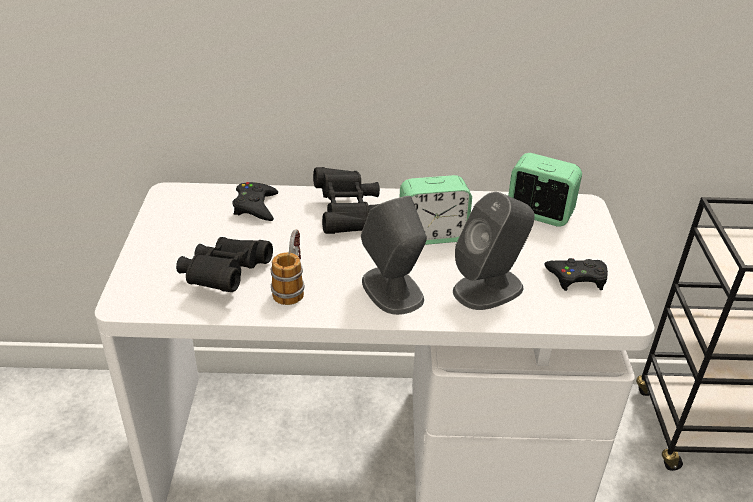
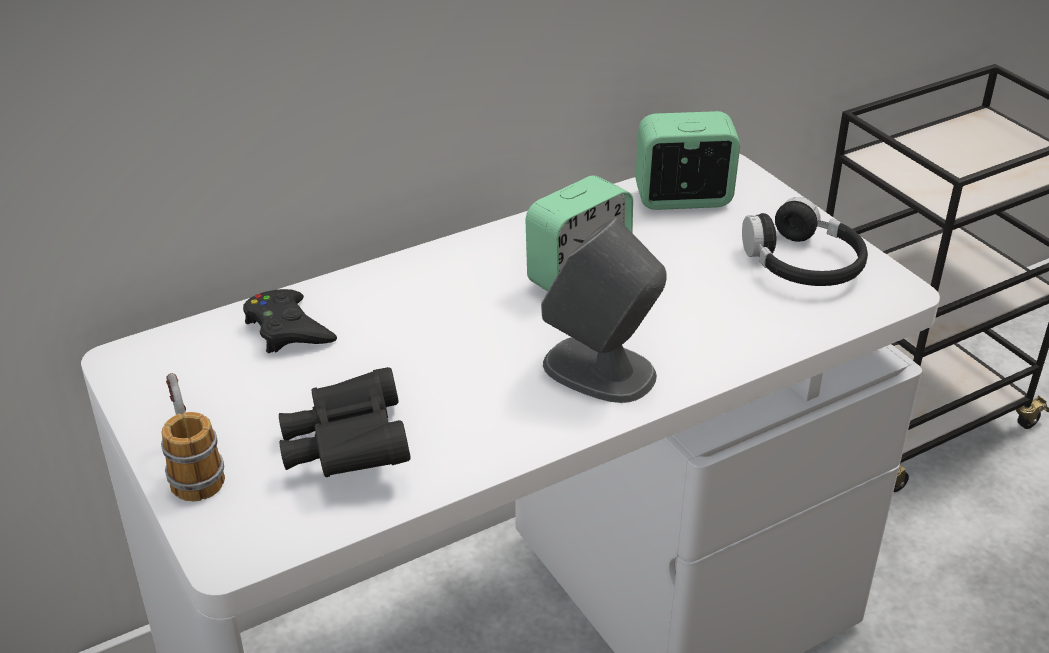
camera: 30 degrees left, 0 degrees up
mug [271,229,304,305] -> mug moved to [161,373,225,501]
black binoculars [313,167,380,234] -> none
grey speaker [453,192,535,310] -> none
black game controller [544,258,608,291] -> black headphones [742,197,868,286]

